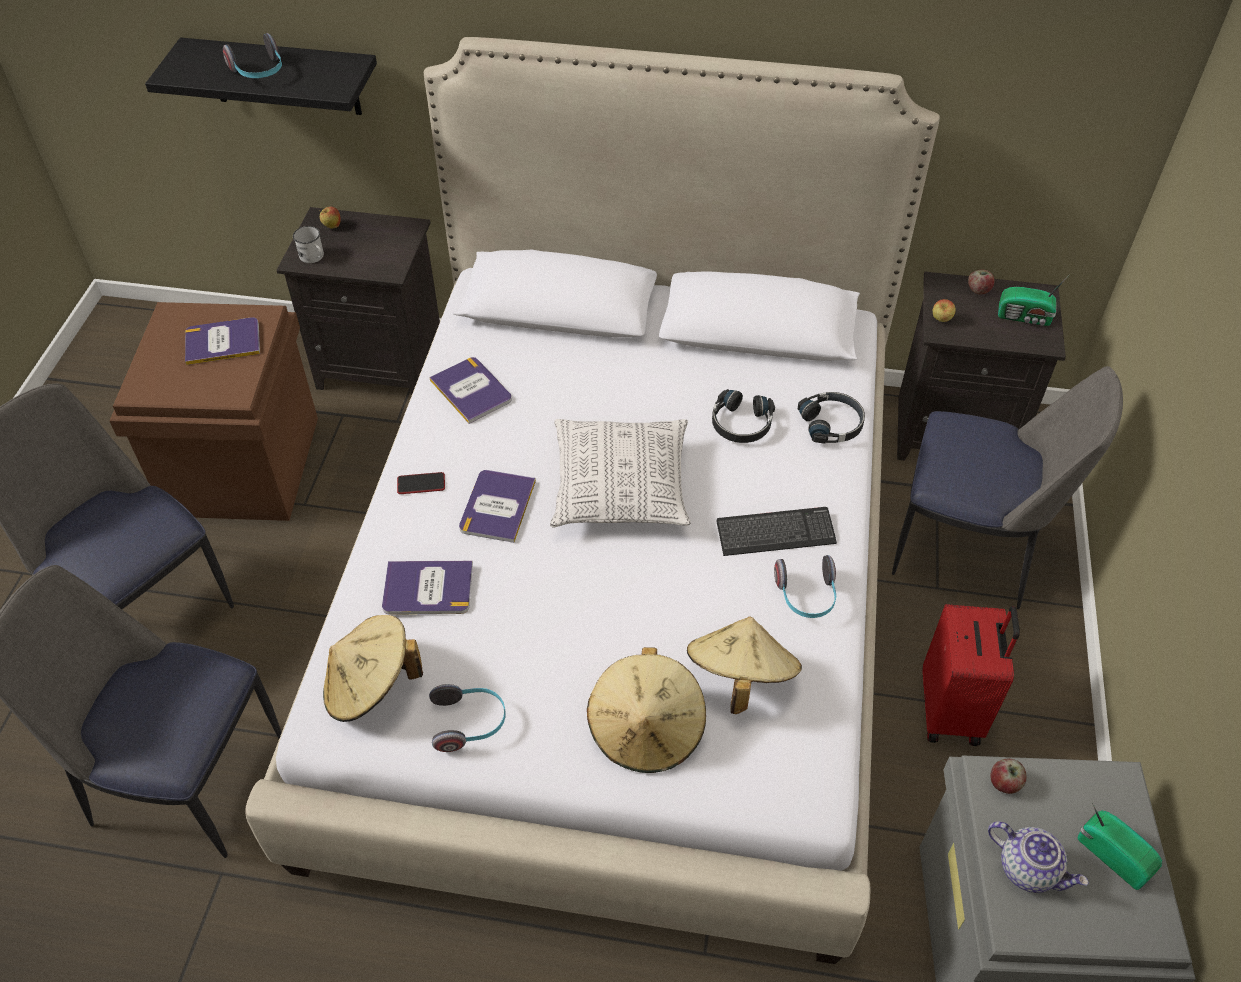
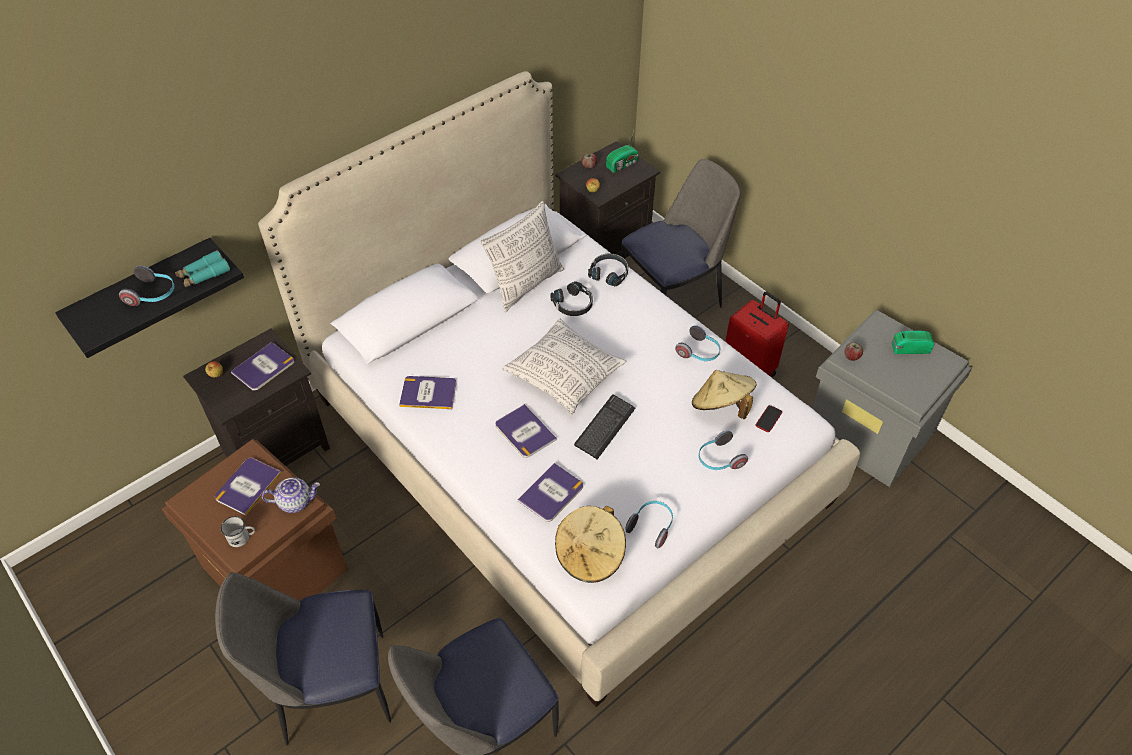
camera: 50 degrees left, 0 degrees up
white mug [293,226,324,263] -> white mug moved to [221,516,255,547]
phone [397,472,445,494] -> phone moved to [755,405,782,432]
beige hat [587,647,706,773] -> headphones [699,431,748,470]
keyboard [716,507,837,556] -> keyboard moved to [574,395,635,459]
teapot [988,822,1089,893] -> teapot moved to [262,477,320,513]
none -> turquoise binoculars [175,250,230,288]
none -> book [231,342,294,391]
none -> pillow [481,201,564,312]

